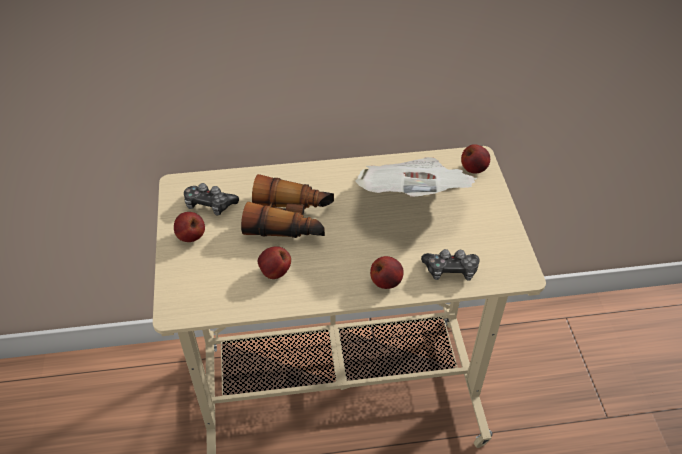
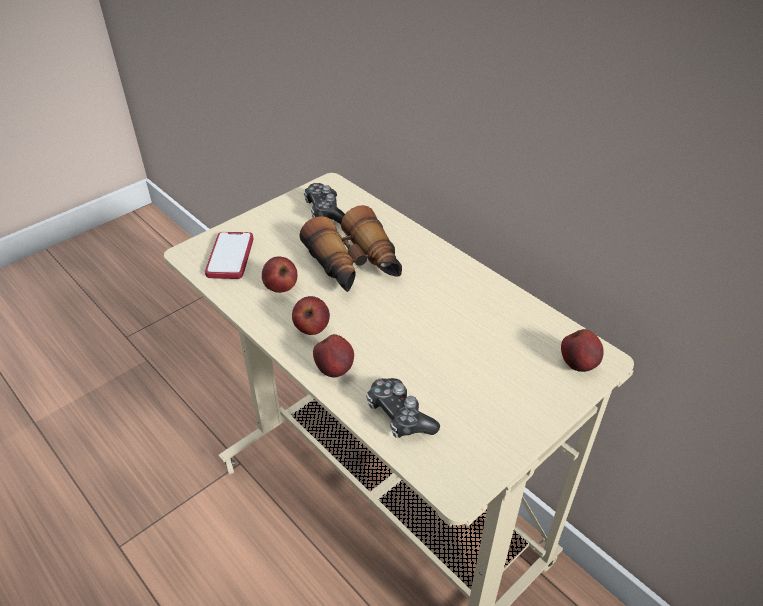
camera: 55 degrees right, 5 degrees down
apple [174,212,205,242] -> apple moved to [292,296,330,335]
newspaper [355,157,477,197] -> none
none -> phone [205,232,254,279]

